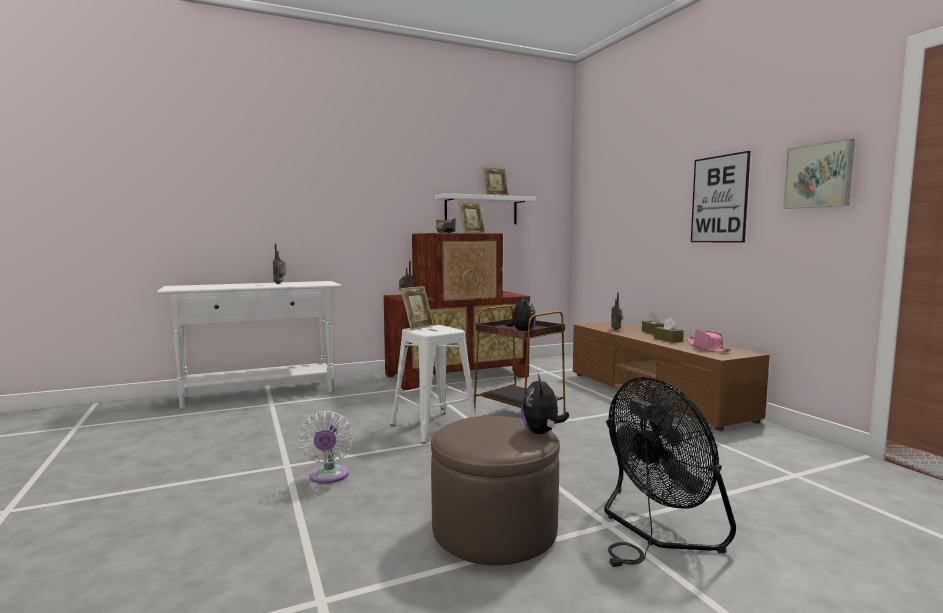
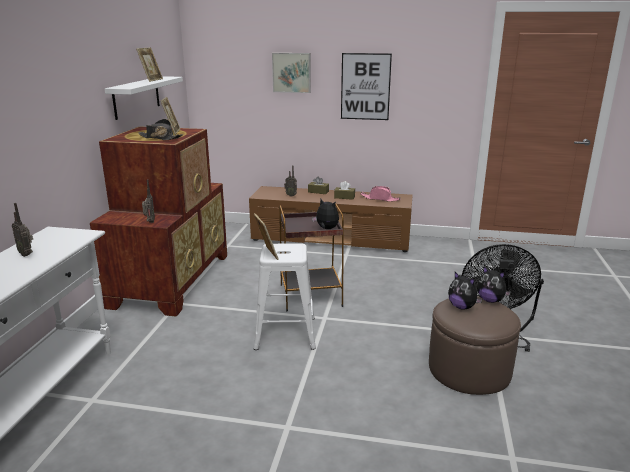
camera: 55 degrees left, 15 degrees up
white fan [298,411,354,484] -> none
picture [783,138,855,209] -> picture moved to [272,53,311,93]
none -> plush toy [448,272,482,310]

